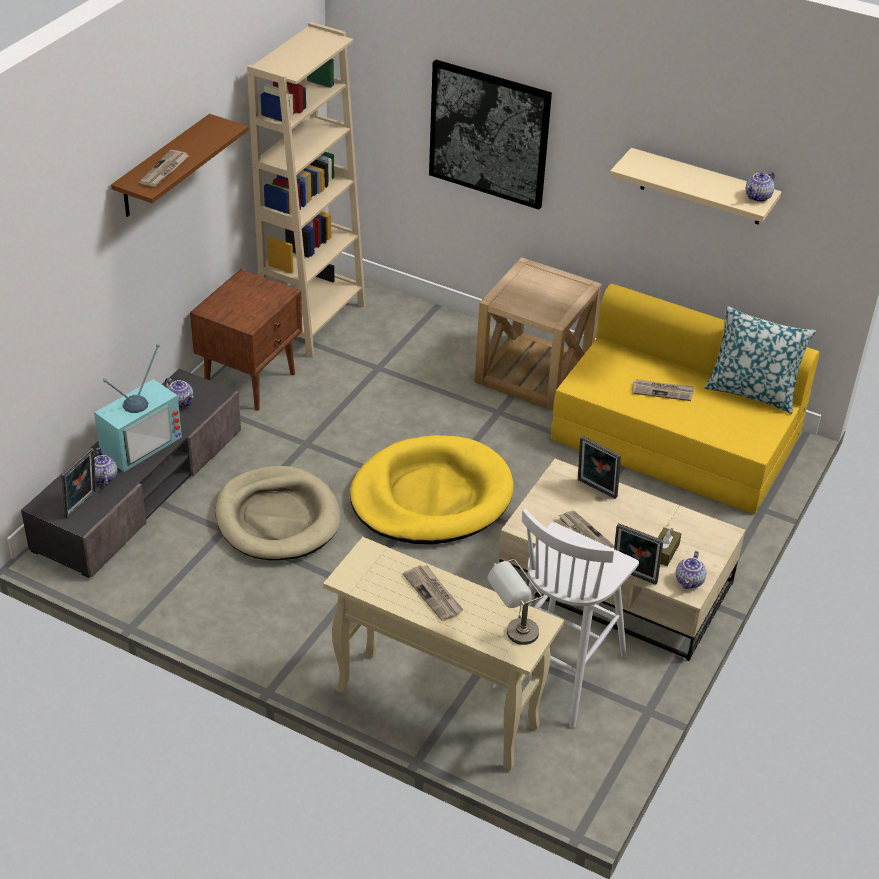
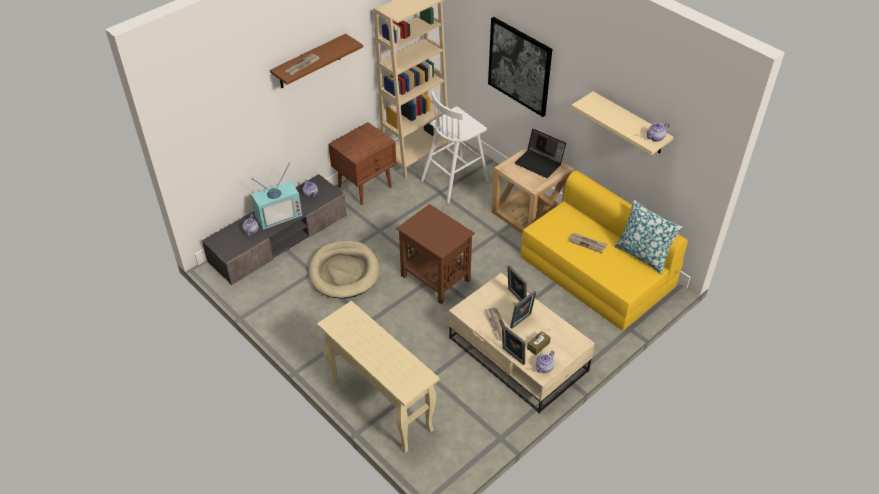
camera: 20 degrees right, 5 degrees up
picture frame [61,448,96,519] -> picture frame moved to [510,291,536,329]
yellow dog bed [350,435,513,544] -> brown side table [396,204,475,304]
newspaper [403,565,464,621] -> none
grey table lamp [487,559,543,645] -> none
white stool [493,508,639,728] -> white stool moved to [421,91,489,204]
none -> laptop [515,129,566,178]

